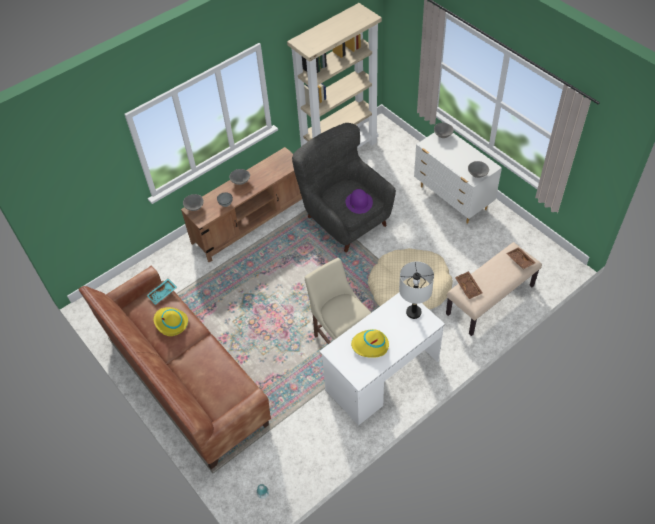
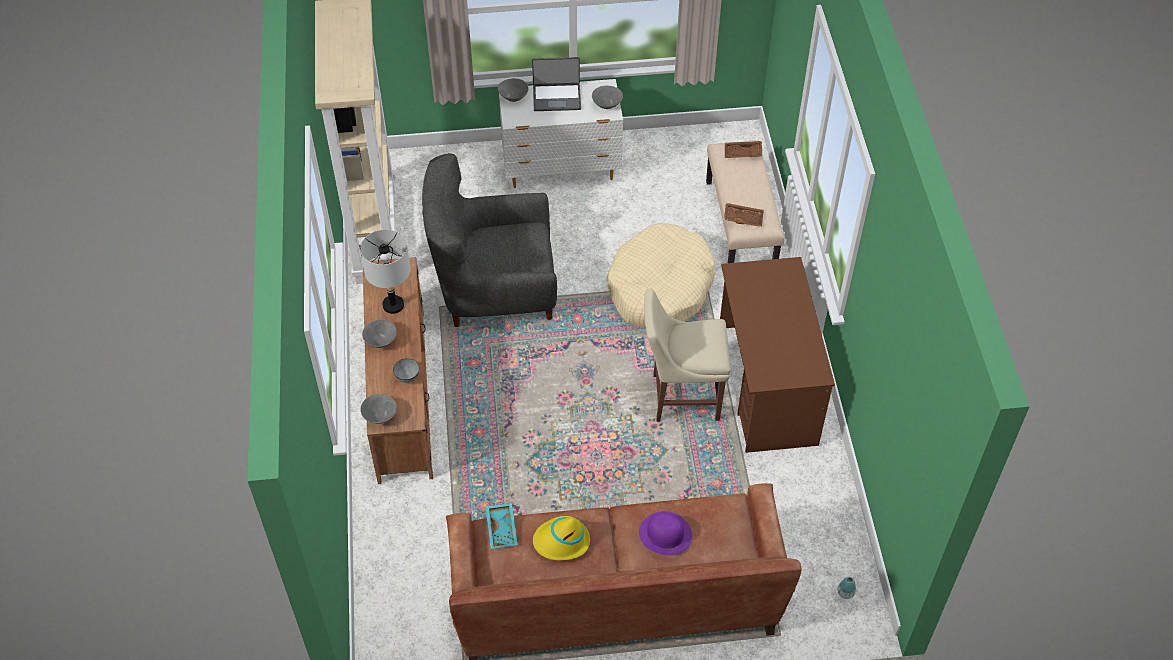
camera: 60 degrees left, 0 degrees up
white desk [320,292,445,425] -> brown desk [720,257,835,453]
purple hat [346,189,373,214] -> purple hat moved to [639,511,692,556]
yellow hat [351,329,389,358] -> none
grey table lamp [399,261,434,319] -> grey table lamp moved to [360,229,410,314]
none -> laptop [532,57,581,111]

